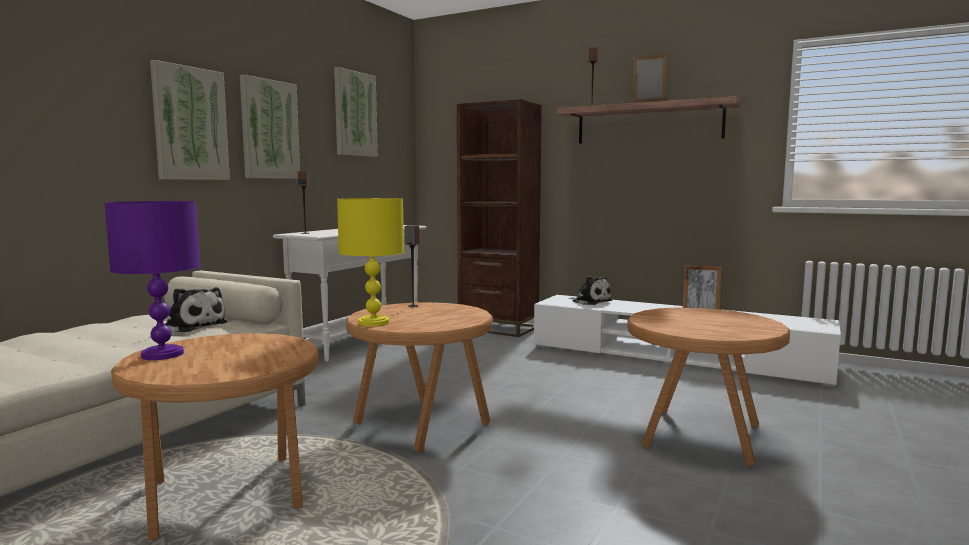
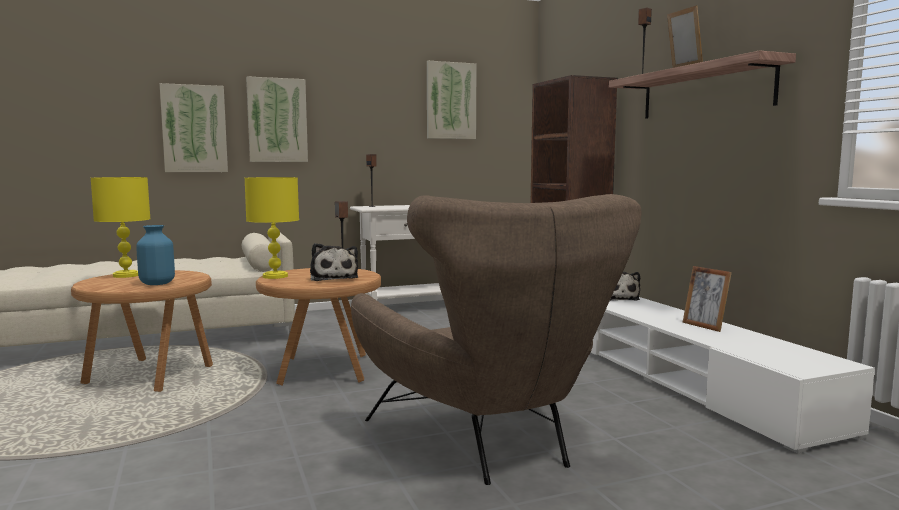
camera: 40 degrees right, 0 degrees up
purple table lamp [105,201,200,360] -> yellow table lamp [91,177,150,278]
plush toy [165,287,227,332] -> plush toy moved to [310,243,358,281]
picture [240,75,300,179] -> picture moved to [159,83,228,172]
brown side table [627,308,790,466] -> brown armchair [351,194,641,485]
none -> blue vase [136,225,175,285]

